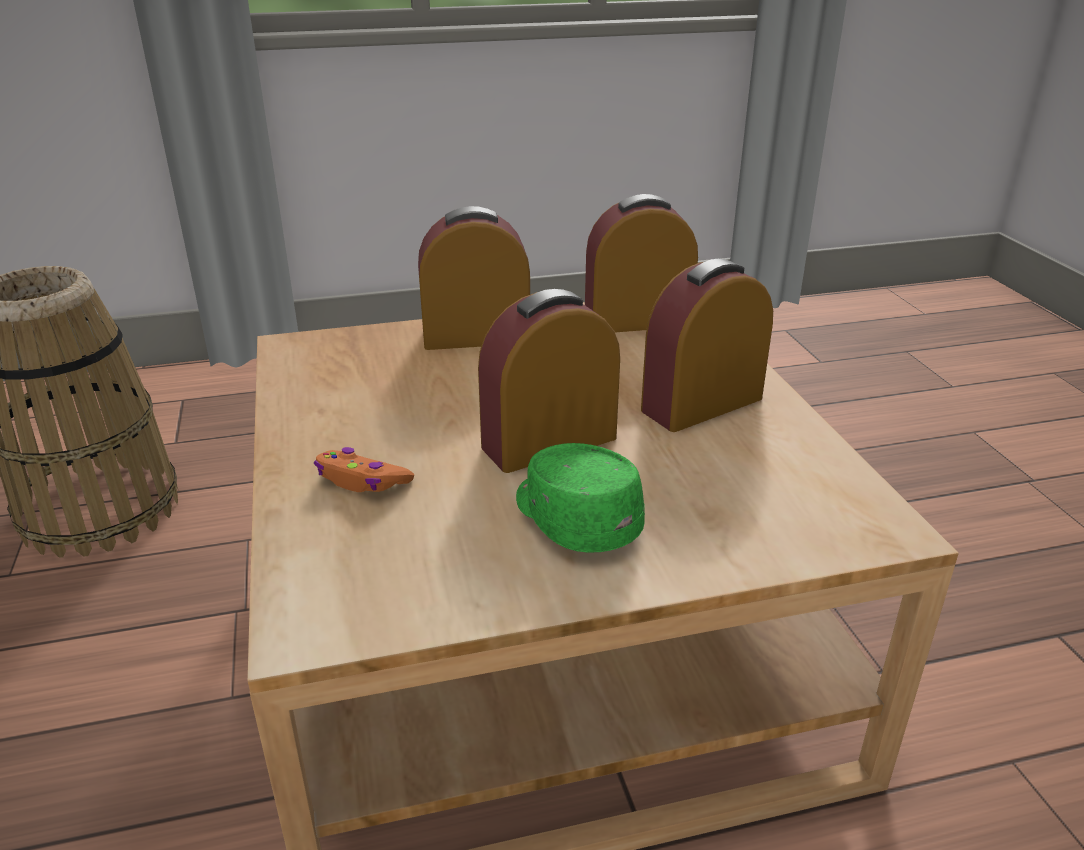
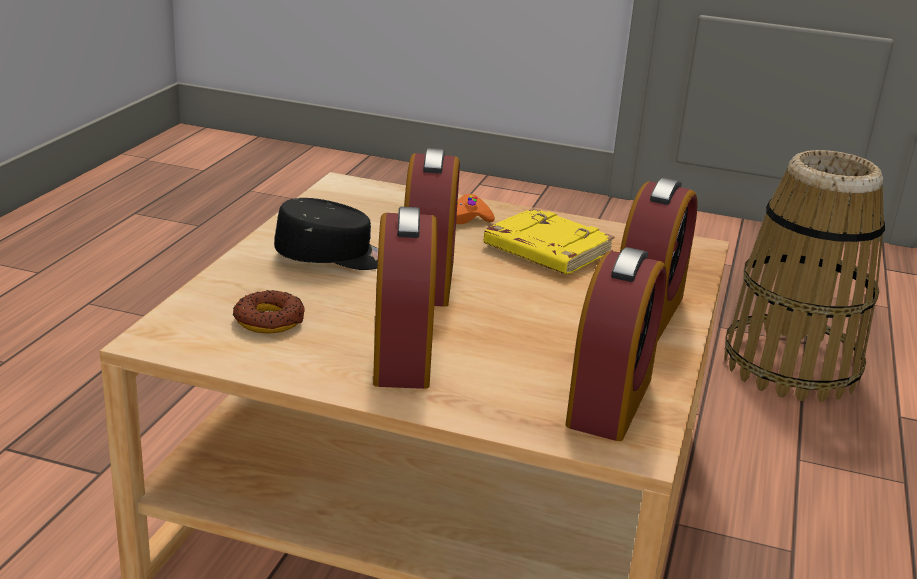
camera: 120 degrees right, 5 degrees down
green cap [516,443,645,553] -> black cap [274,198,378,270]
none -> donut [233,290,305,334]
none -> yellow book [484,208,615,274]

